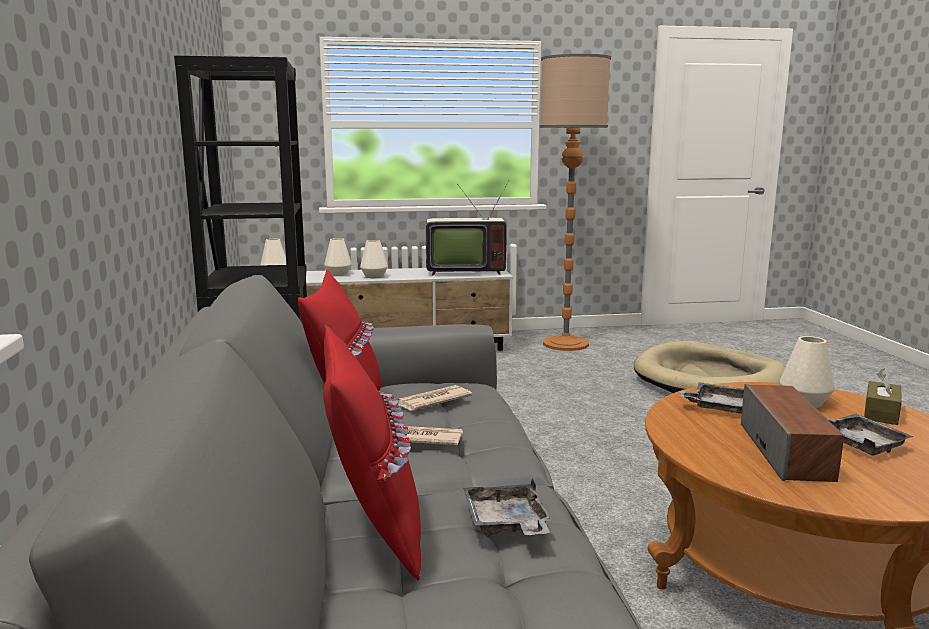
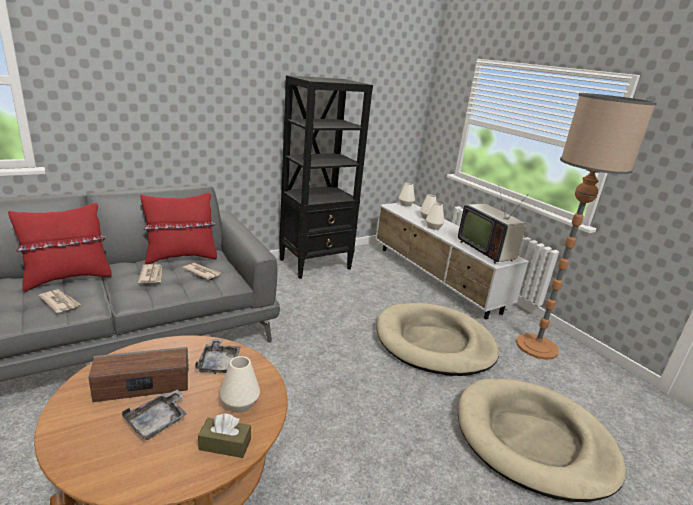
camera: 65 degrees right, 10 degrees up
grey tray [463,478,551,535] -> newspaper [38,289,81,313]
none -> beige dog bed [377,303,499,376]

